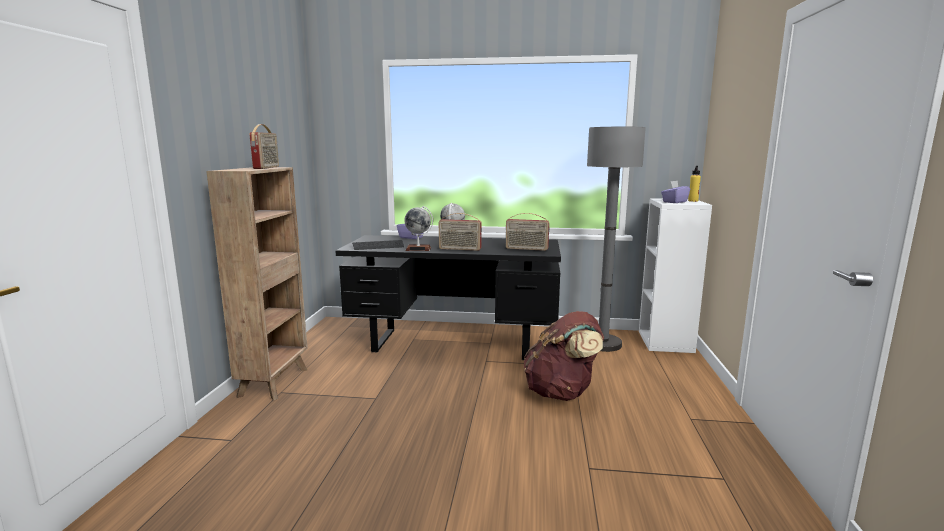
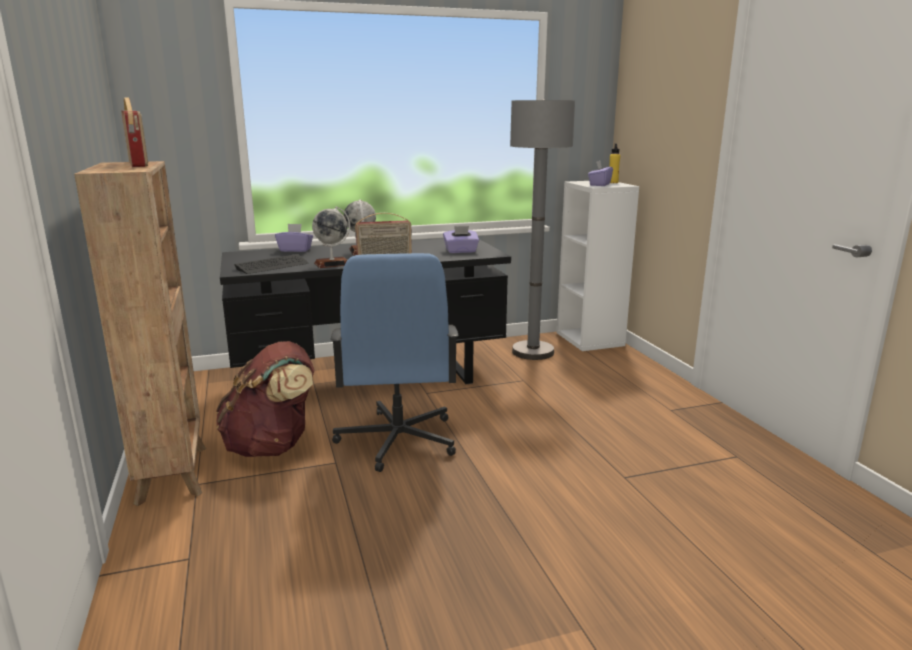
camera: 25 degrees left, 5 degrees up
radio [506,213,550,251] -> purple tissue box [443,226,479,253]
brown backpack [524,311,604,401] -> brown backpack moved to [216,341,315,457]
none -> blue office chair [330,253,459,472]

